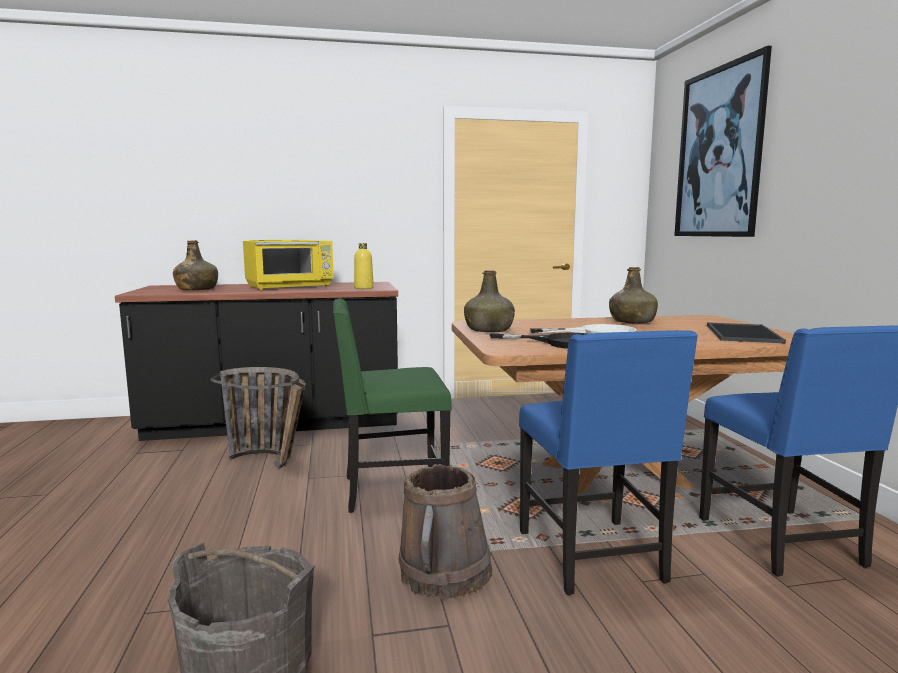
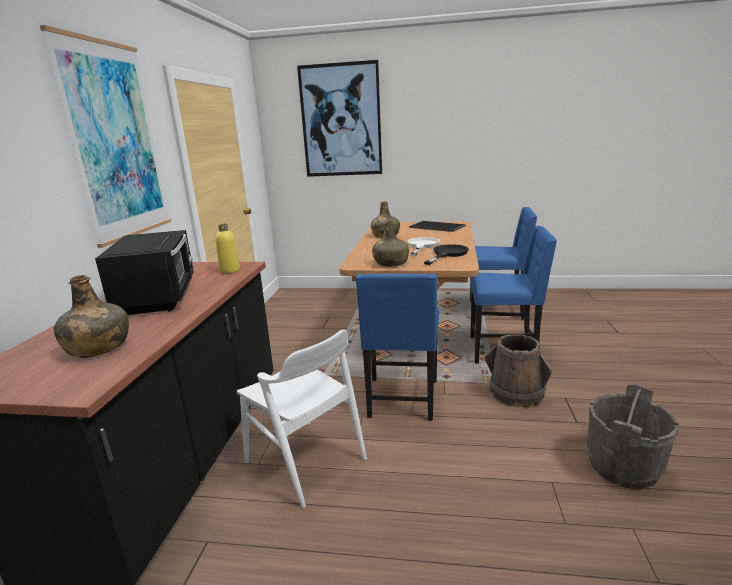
camera: 70 degrees left, 10 degrees up
basket [210,367,306,470] -> white chair [237,329,367,508]
yellow microwave [243,240,334,290] -> black microwave [95,230,194,315]
green chair [333,299,452,513] -> blue chair [355,274,439,421]
none -> picture [40,25,171,248]

